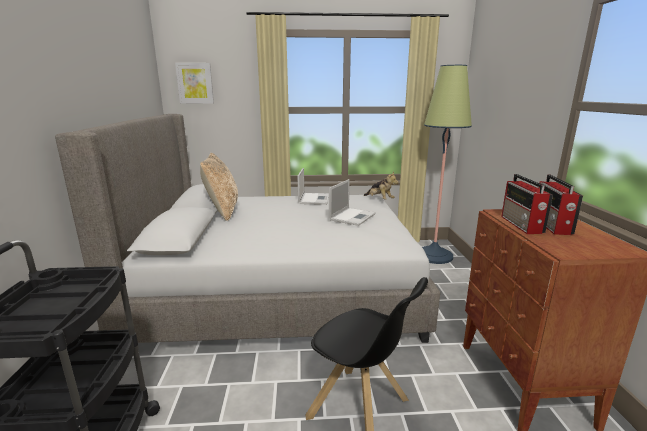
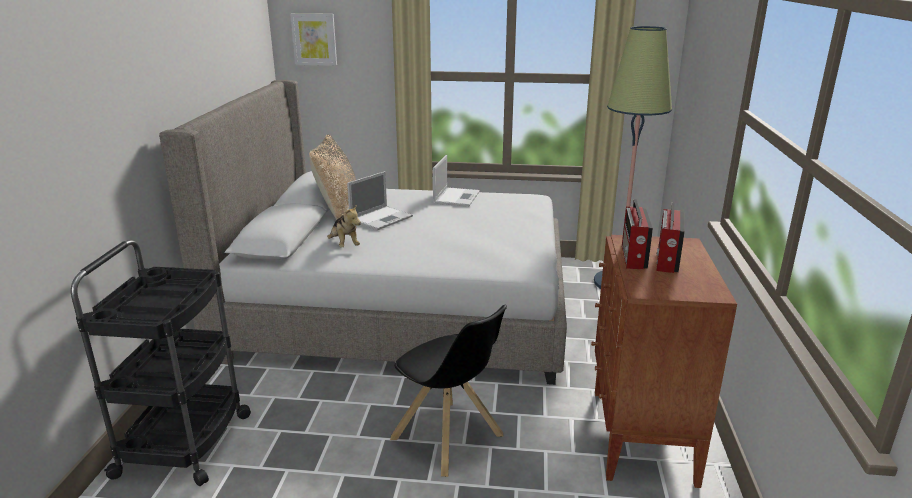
camera: 10 degrees right, 5 degrees up
laptop [329,179,376,226] -> laptop moved to [347,171,413,230]
plush toy [364,172,399,199] -> plush toy moved to [327,204,361,247]

